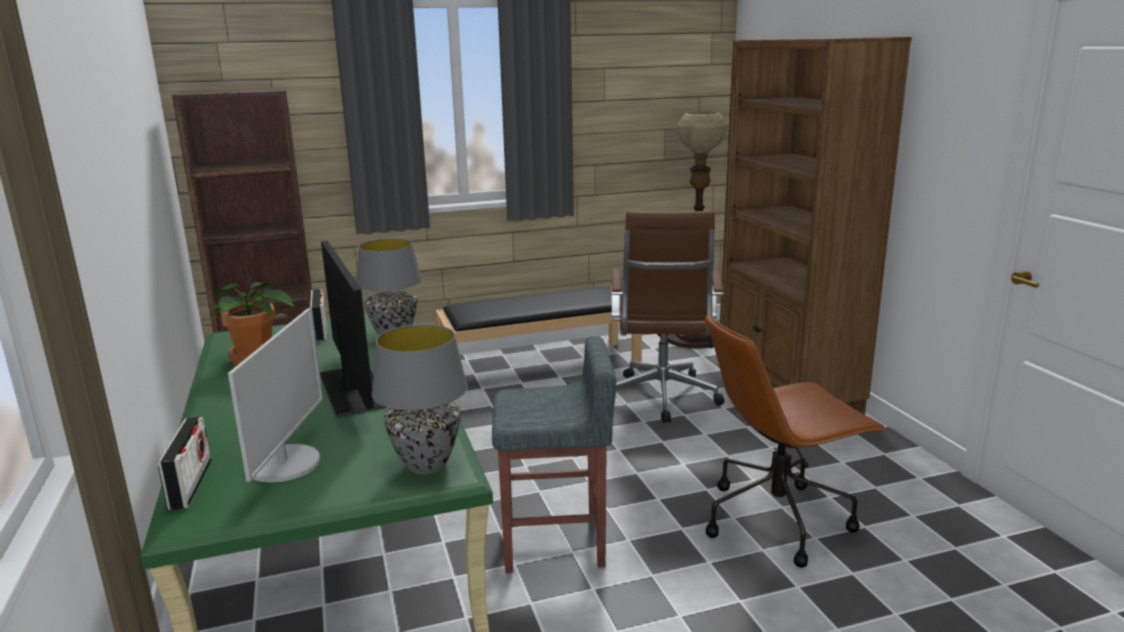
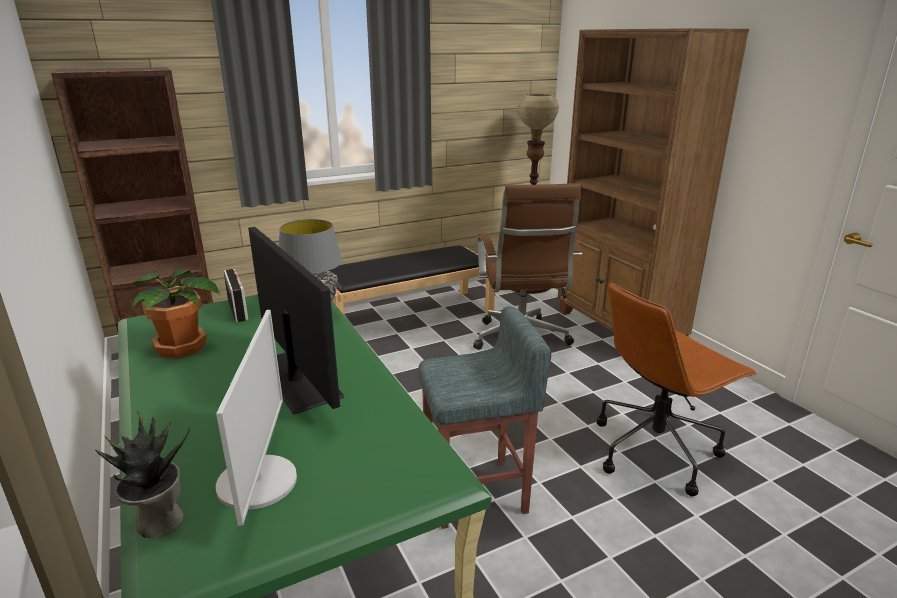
camera: 10 degrees left, 5 degrees up
radio [158,417,211,510] -> potted plant [95,410,190,538]
grey table lamp [372,324,468,475] -> none

